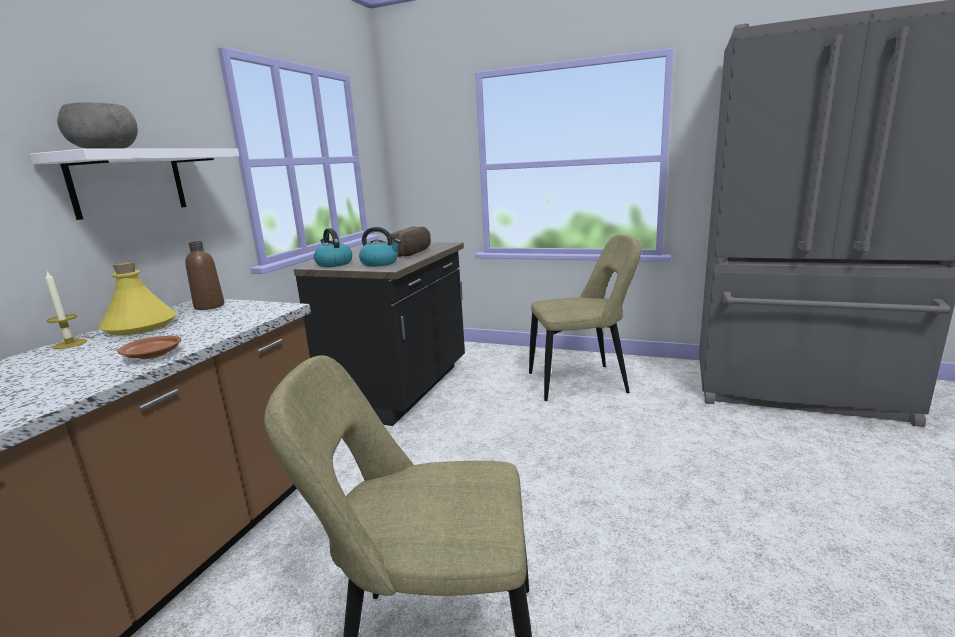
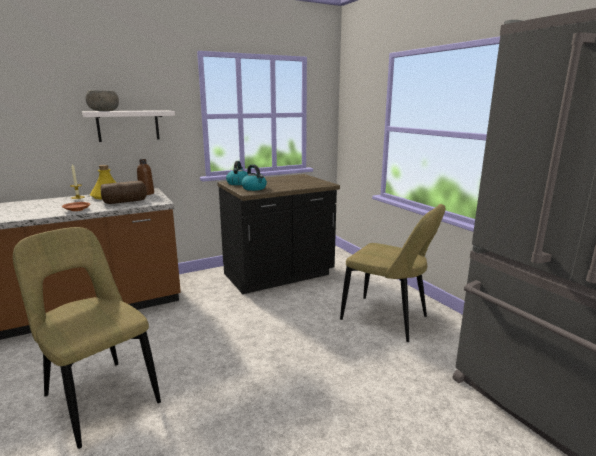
camera: 40 degrees right, 0 degrees up
bread [390,227,431,257] -> bread moved to [101,181,147,204]

